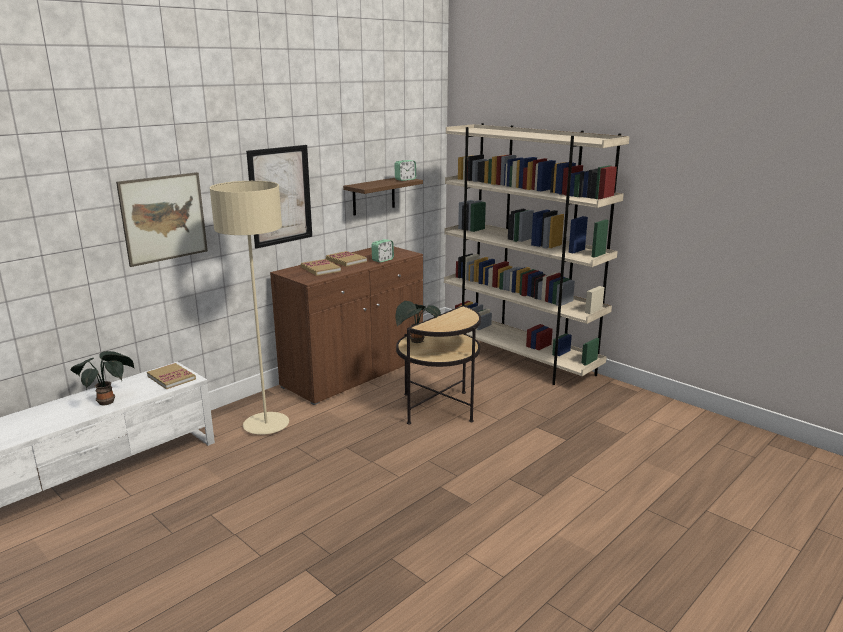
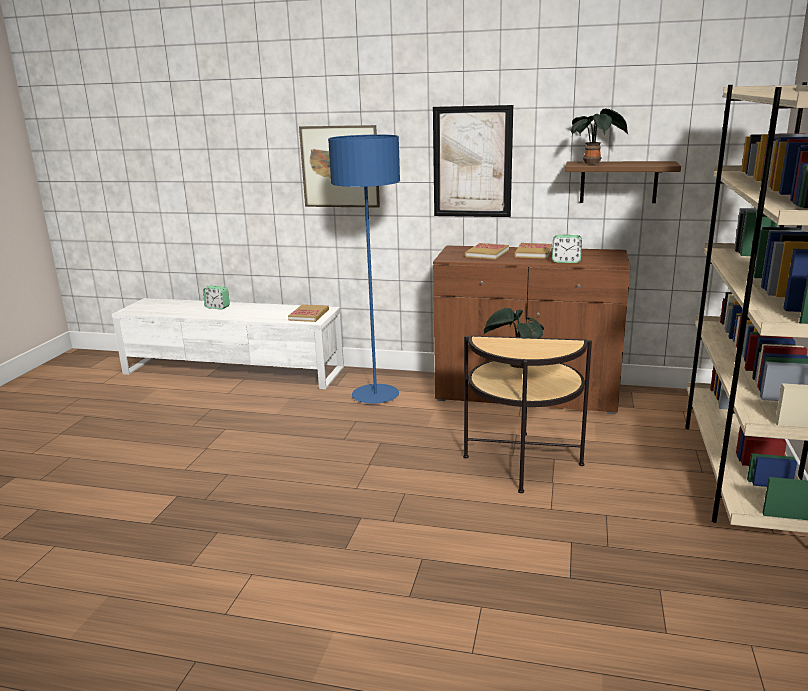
camera: 60 degrees right, 0 degrees up
potted plant [71,351,134,405] -> potted plant moved to [571,109,628,164]
beige floor lamp [210,181,289,435] -> blue floor lamp [328,135,400,404]
alarm clock [394,160,416,181] -> alarm clock moved to [203,286,230,310]

